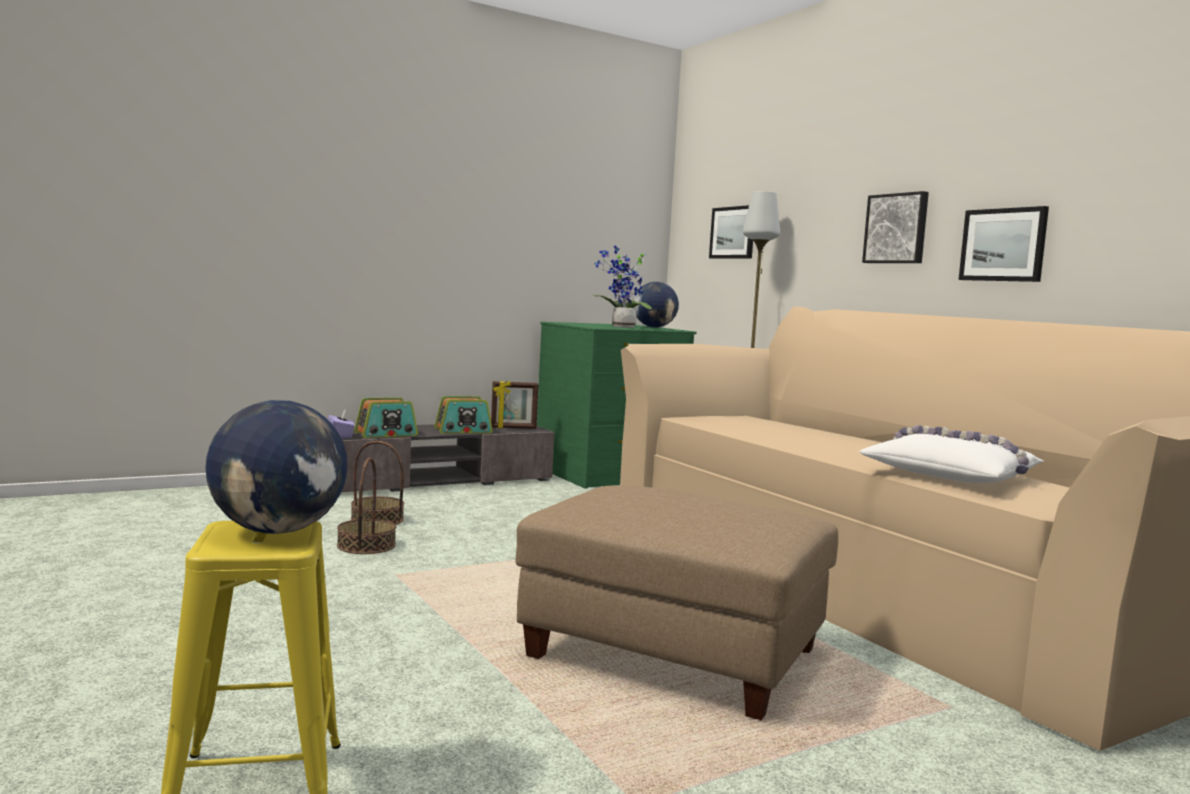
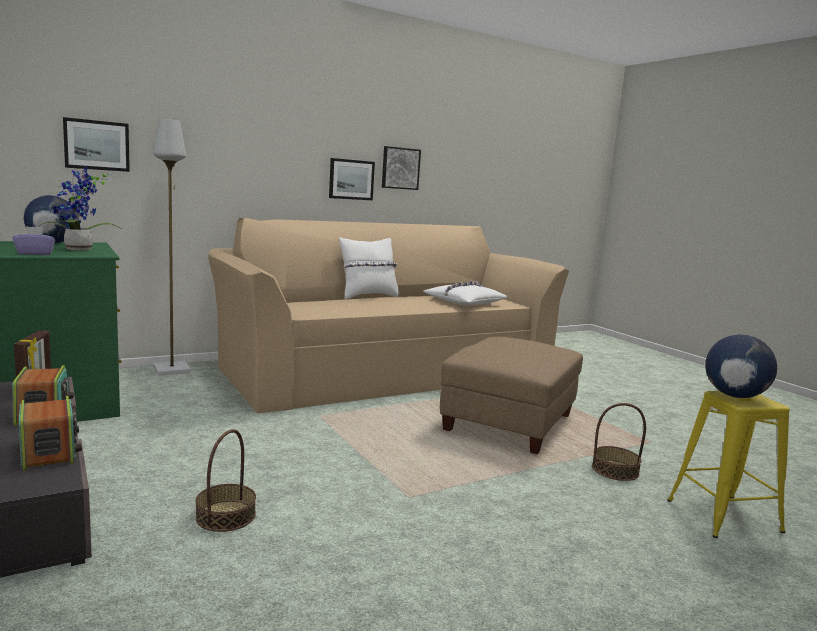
camera: 90 degrees left, 5 degrees up
purple tissue box [328,409,355,438] -> purple tissue box moved to [13,226,55,255]
basket [337,458,396,554] -> basket moved to [592,403,646,481]
picture [862,191,929,263] -> picture moved to [382,146,421,190]
none -> white pillow [339,237,399,299]

